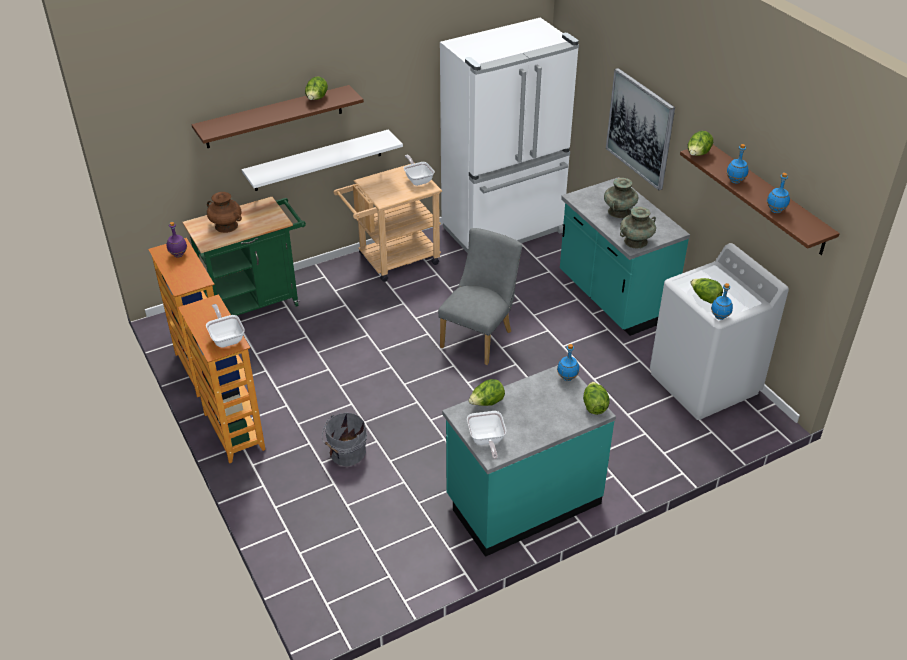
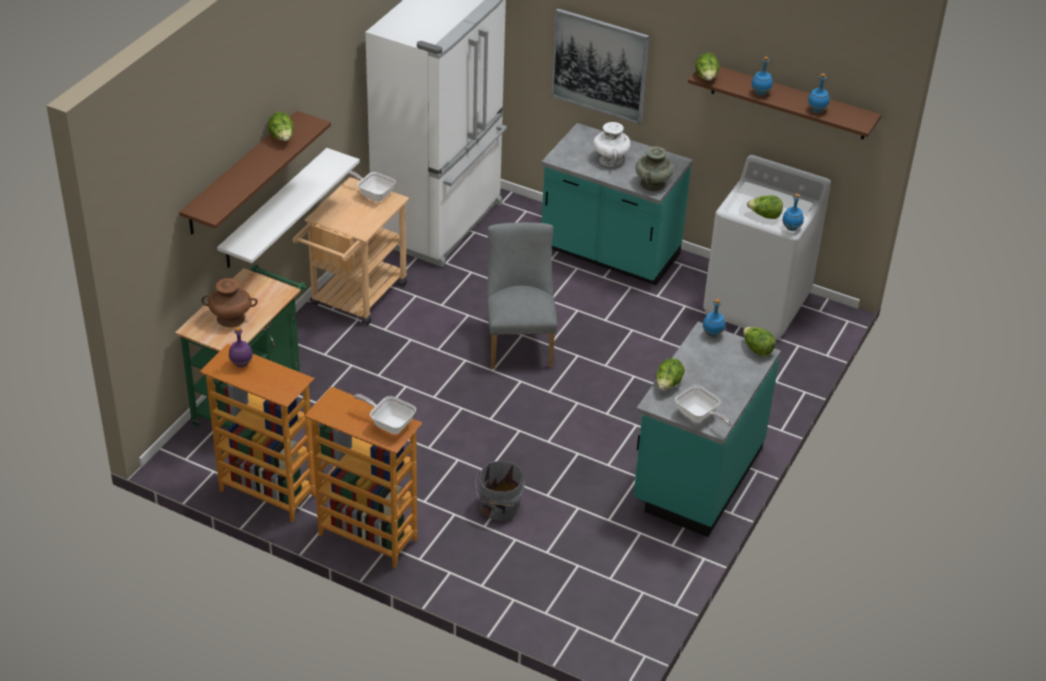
camera: 35 degrees left, 0 degrees up
turquoise vase [604,178,639,218] -> white vase [593,122,631,166]

